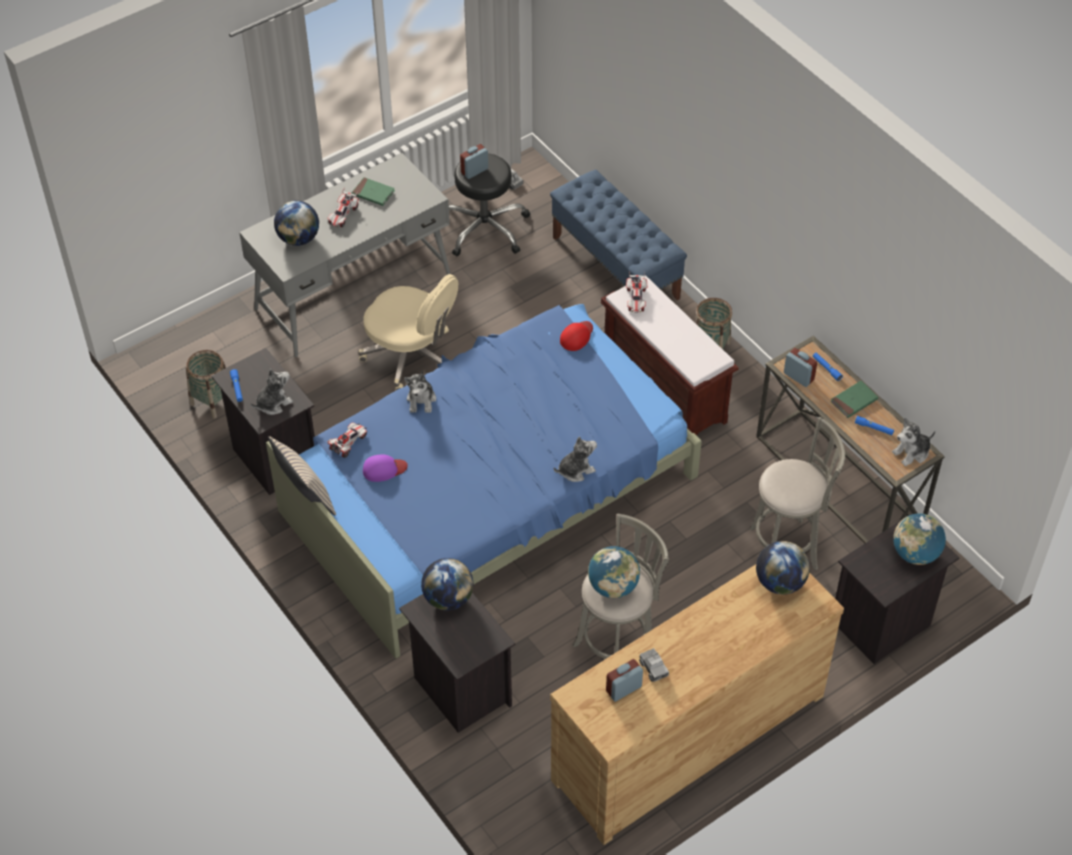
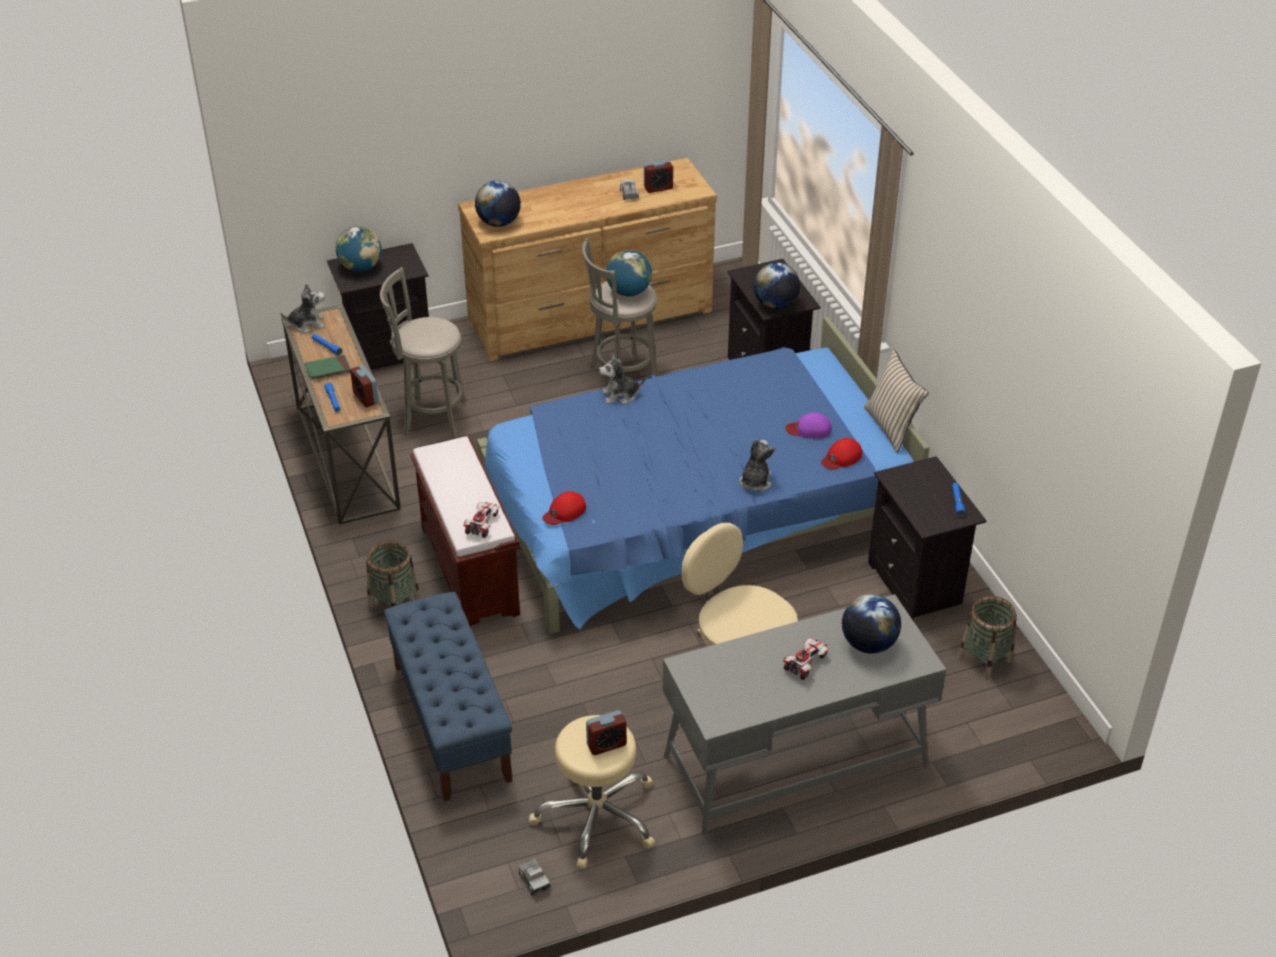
camera: 165 degrees left, 10 degrees down
plush toy [251,369,293,415] -> none
toy car [327,422,367,458] -> red cap [821,438,862,470]
green book [351,177,395,206] -> none
black stool [449,153,530,256] -> beige stool [529,715,655,869]

